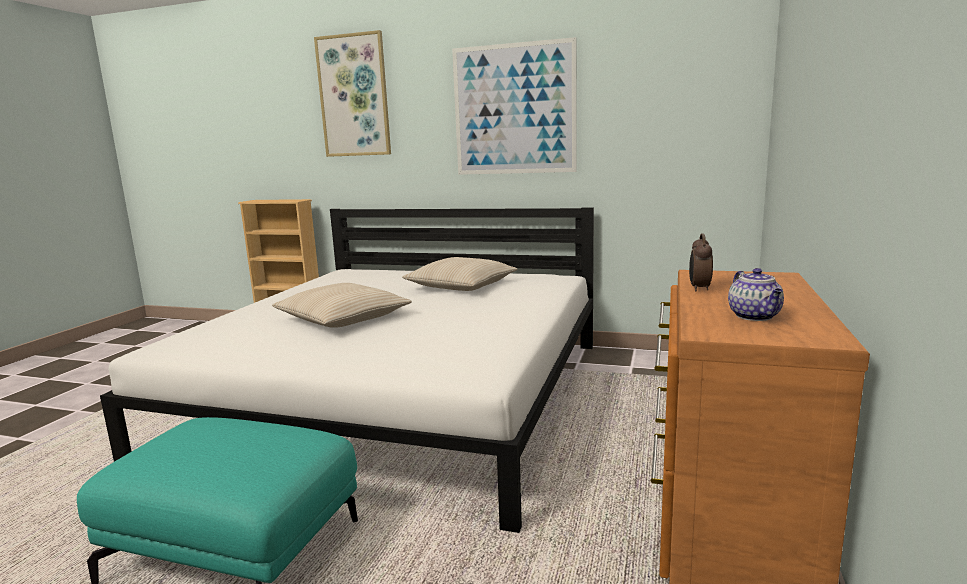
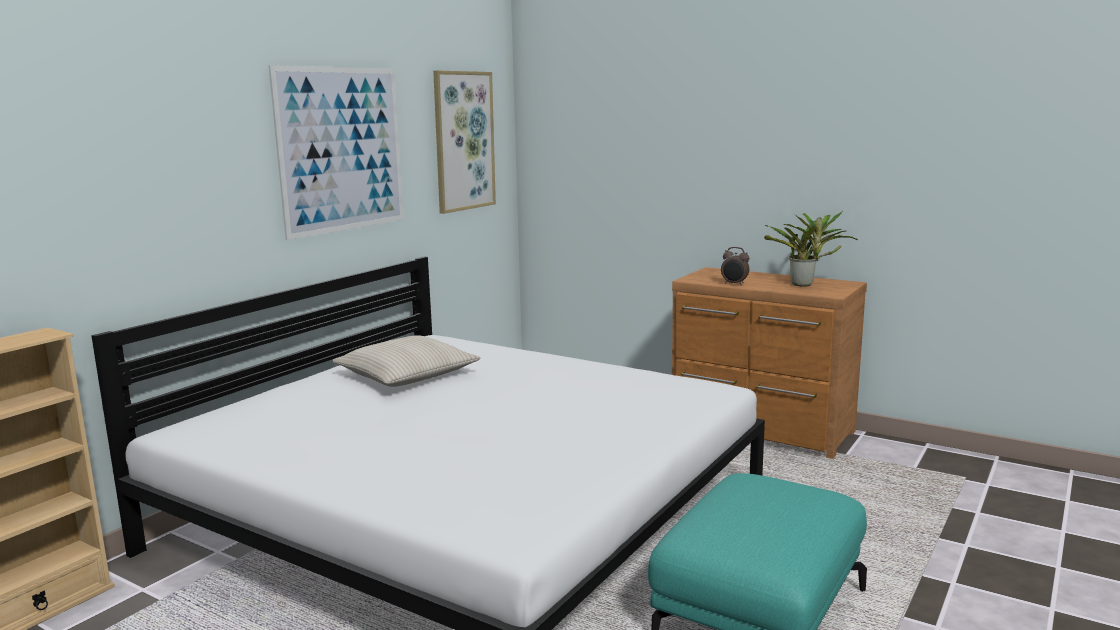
camera: 75 degrees left, 0 degrees up
beige pillow [272,283,412,328] -> none
picture [314,30,391,157] -> picture moved to [433,70,496,214]
teapot [728,268,784,321] -> potted plant [764,211,858,287]

